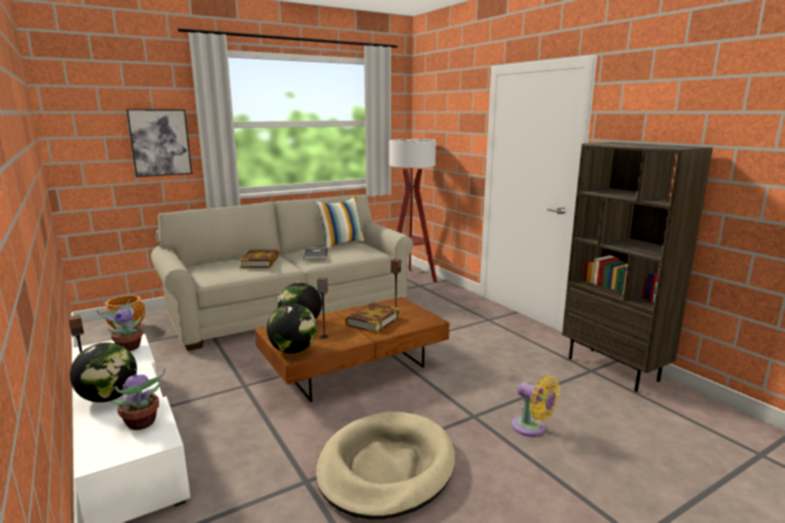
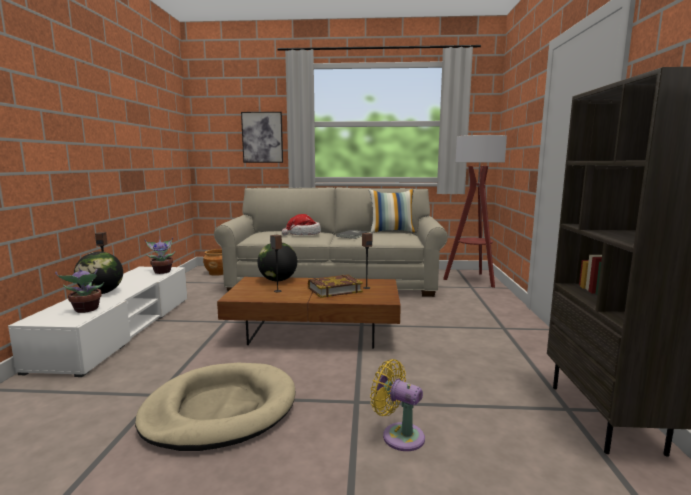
camera: 35 degrees right, 5 degrees down
book [240,250,279,268] -> hat [282,214,321,236]
globe [267,304,317,354] -> none
yellow fan [512,376,560,437] -> yellow fan turned 135 degrees clockwise [370,359,425,451]

